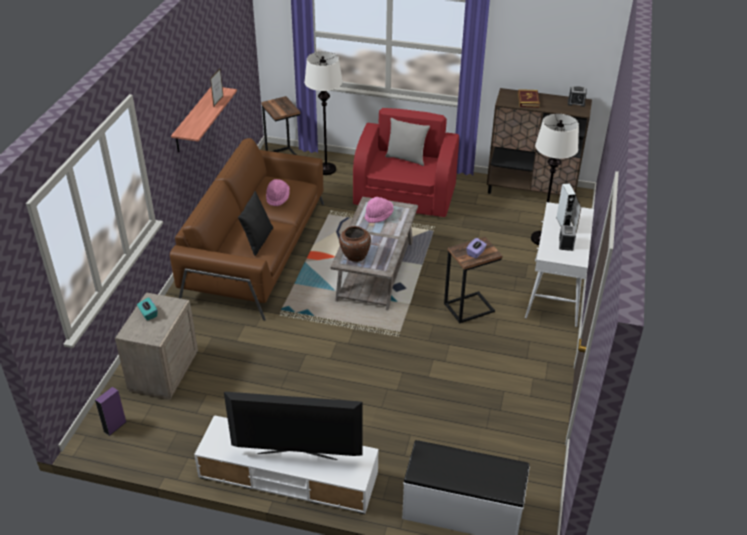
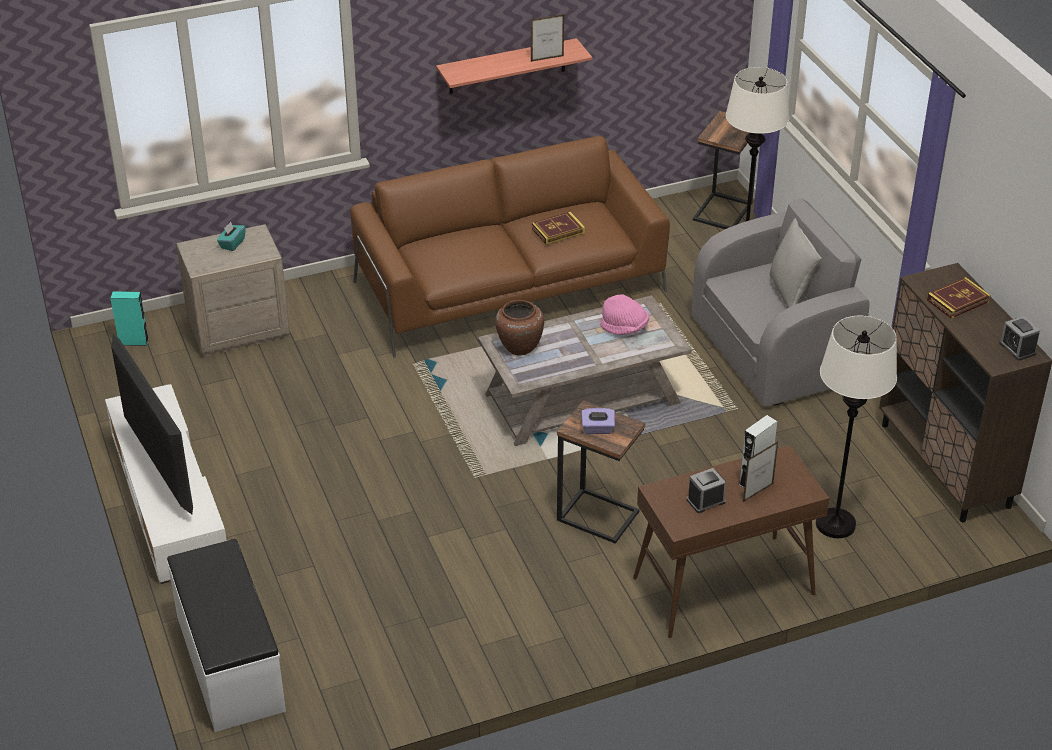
camera: 55 degrees right, 0 degrees up
purple speaker [95,387,126,436] -> turquoise speaker [110,291,149,346]
black pillow [238,191,273,256] -> none
pink hat [266,179,290,206] -> book [532,211,585,245]
red armchair [353,108,459,217] -> grey armchair [691,198,869,406]
white console table [525,202,594,327] -> brown console table [633,445,830,638]

